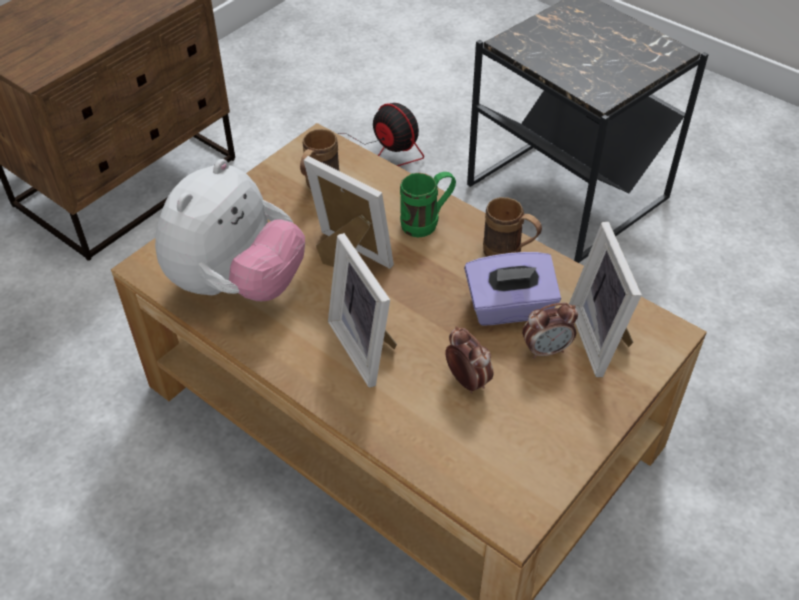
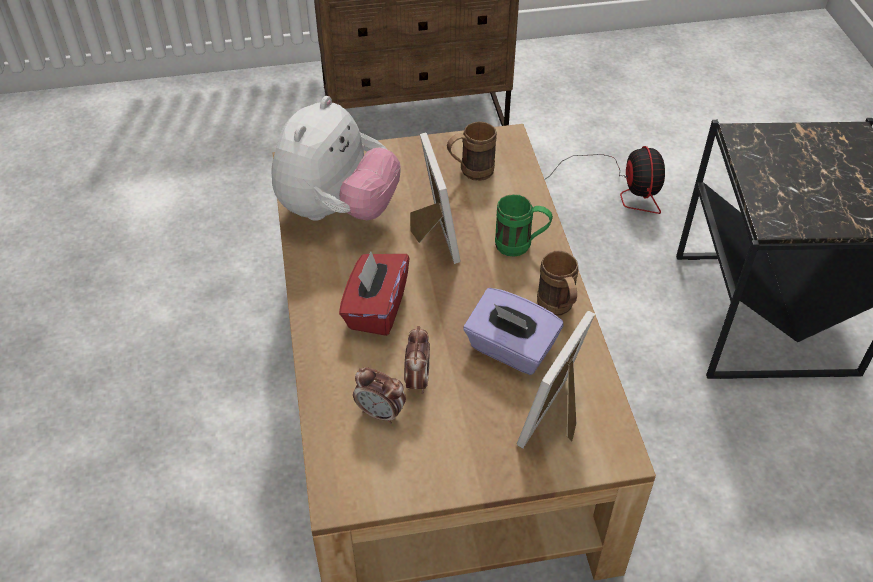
camera: 40 degrees right, 0 degrees up
plush toy [155,159,305,301] -> plush toy turned 45 degrees counterclockwise [271,96,401,221]
picture frame [328,233,397,388] -> red tissue box [339,251,410,336]
alarm clock [522,303,578,359] -> alarm clock moved to [353,367,406,424]

